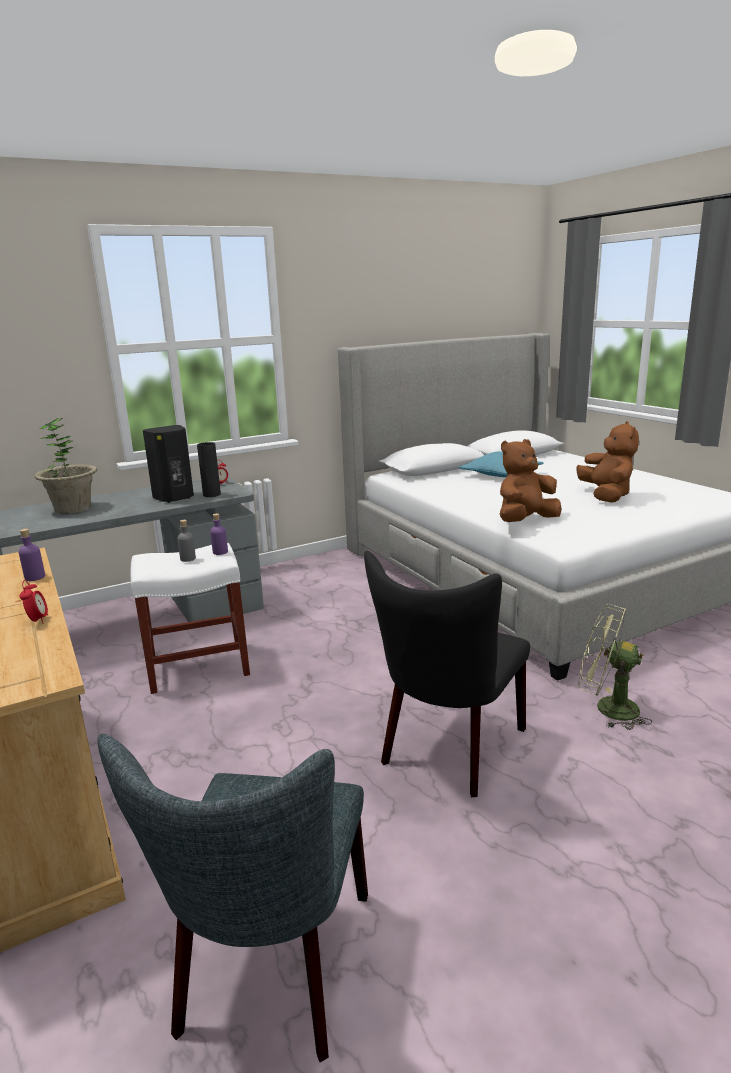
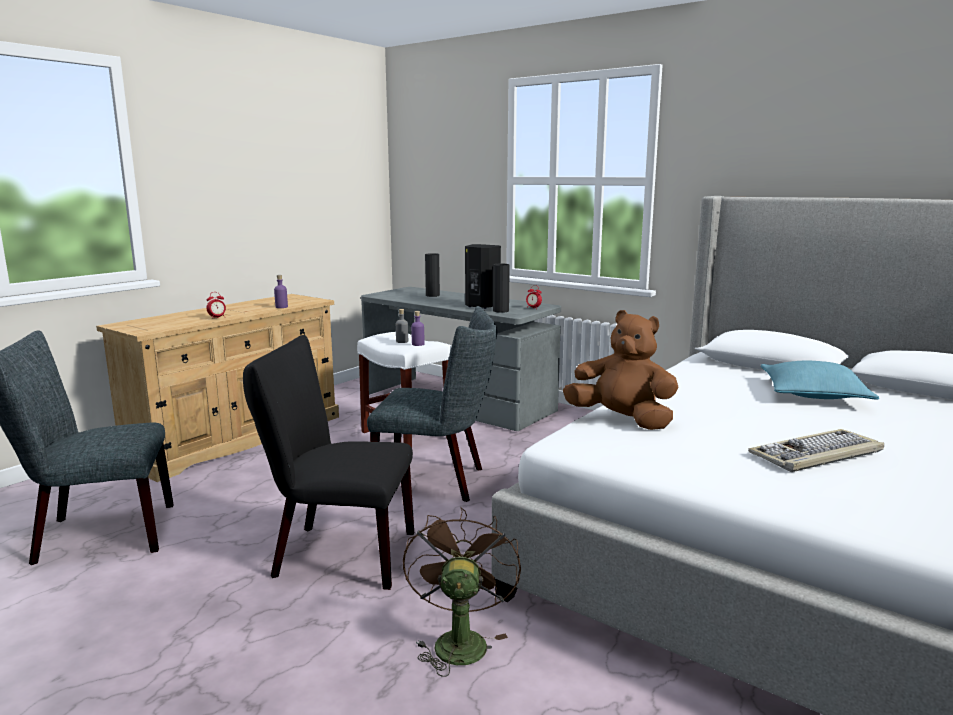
camera: 65 degrees right, 5 degrees down
potted plant [34,418,97,514] -> black vase [425,253,440,297]
brown plush toy [576,421,639,503] -> keyboard [748,429,884,472]
green fan [578,604,652,730] -> brown fan [403,507,521,677]
none -> grey chair [367,306,497,502]

